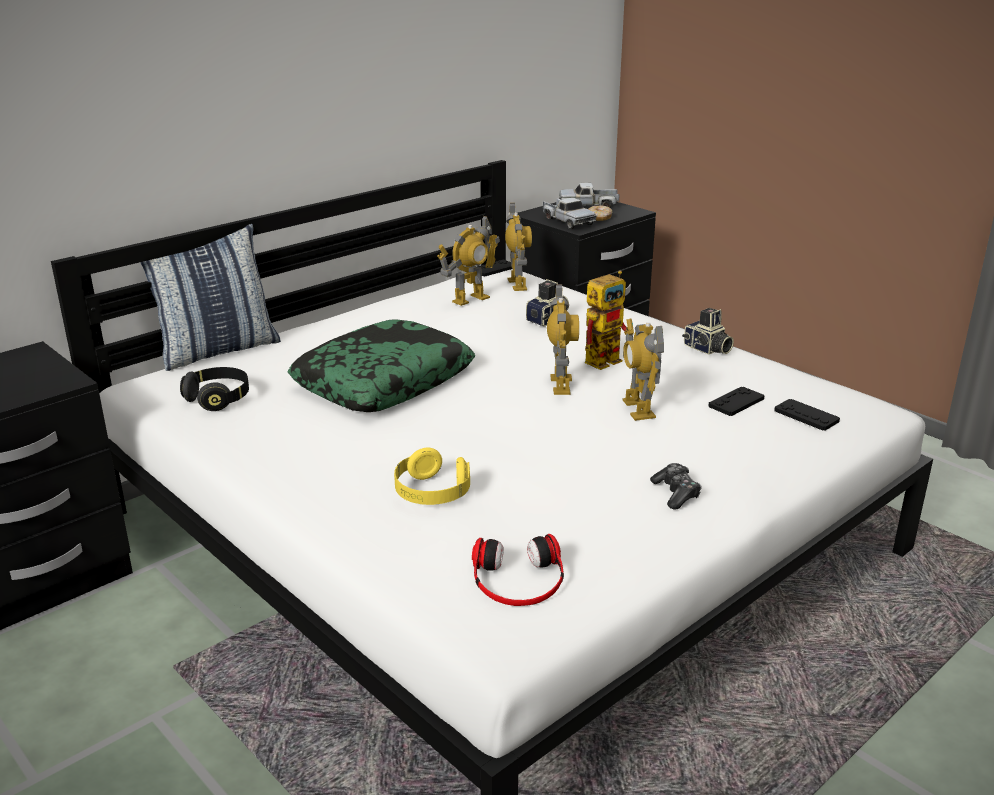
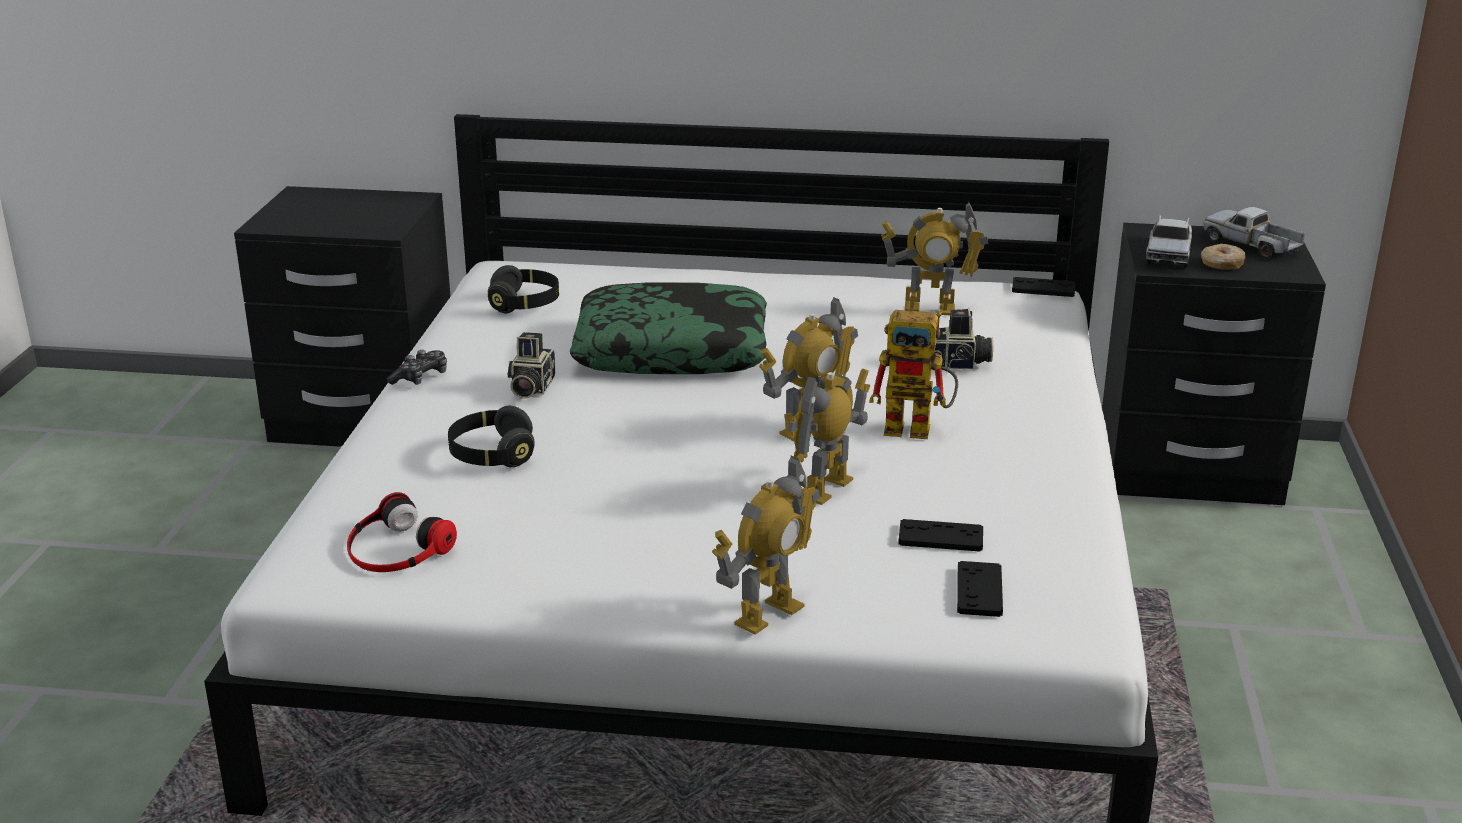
camera: 50 degrees right, 0 degrees up
pillow [140,224,281,371] -> none
yellow headphones [394,448,470,505] -> black headphones [448,406,535,467]
toy robot [505,203,532,291] -> toy robot moved to [712,456,820,635]
game controller [650,463,702,510] -> game controller moved to [387,350,447,385]
camera [682,308,734,355] -> camera moved to [508,332,555,399]

